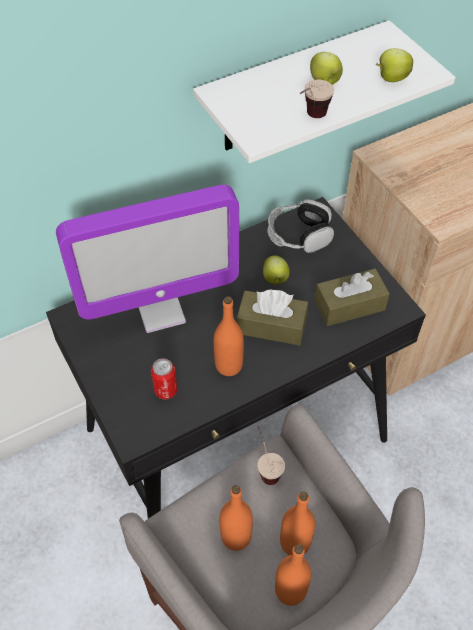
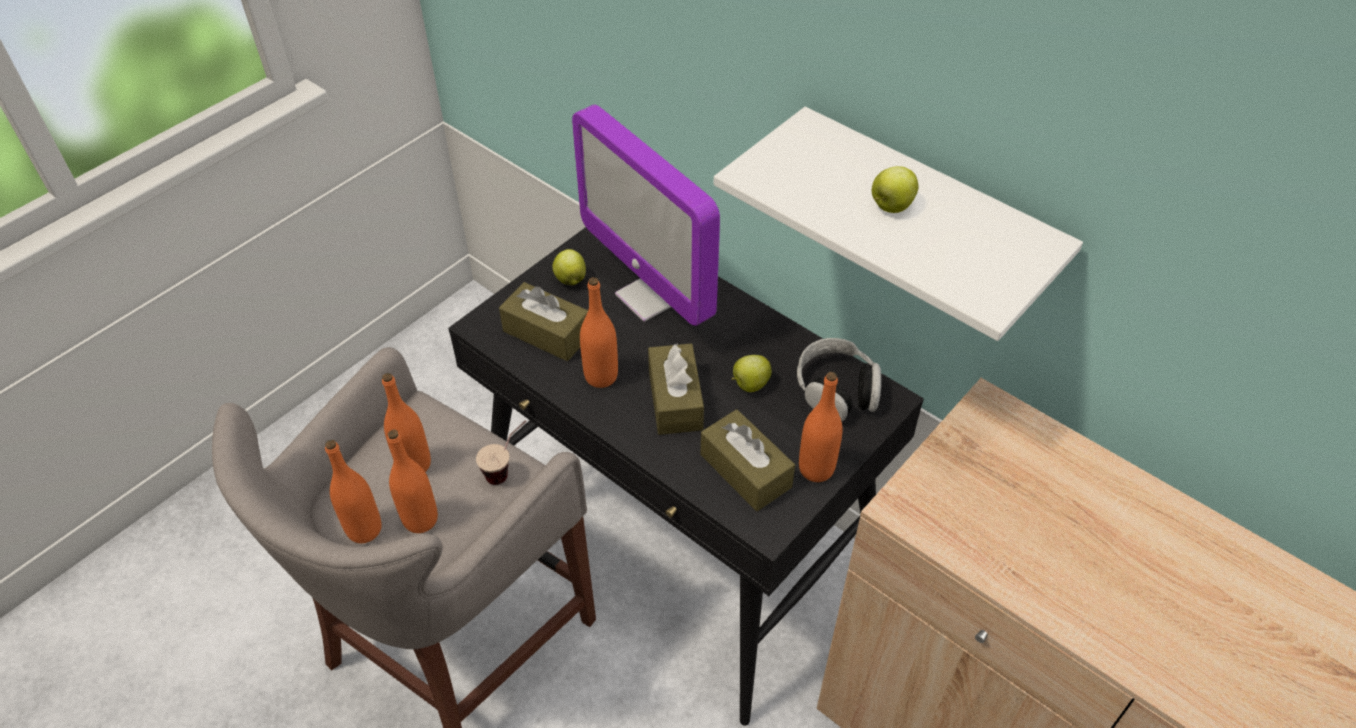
camera: 70 degrees right, 5 degrees down
can [151,358,177,400] -> brown tissue box [499,282,588,361]
cup [300,80,334,118] -> none
apple [376,48,413,82] -> apple moved to [552,249,586,285]
none -> orange bottle [799,372,842,482]

